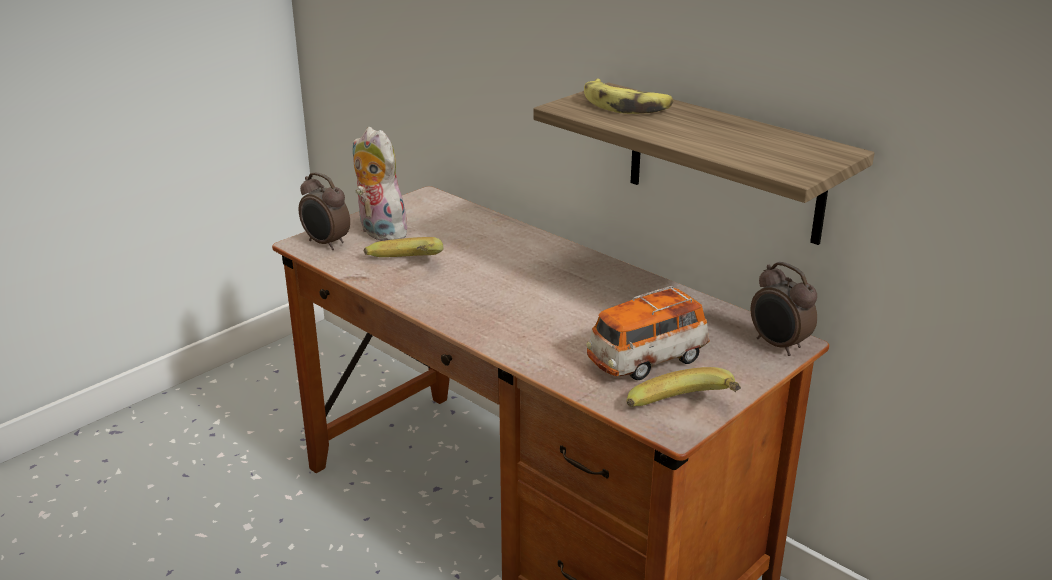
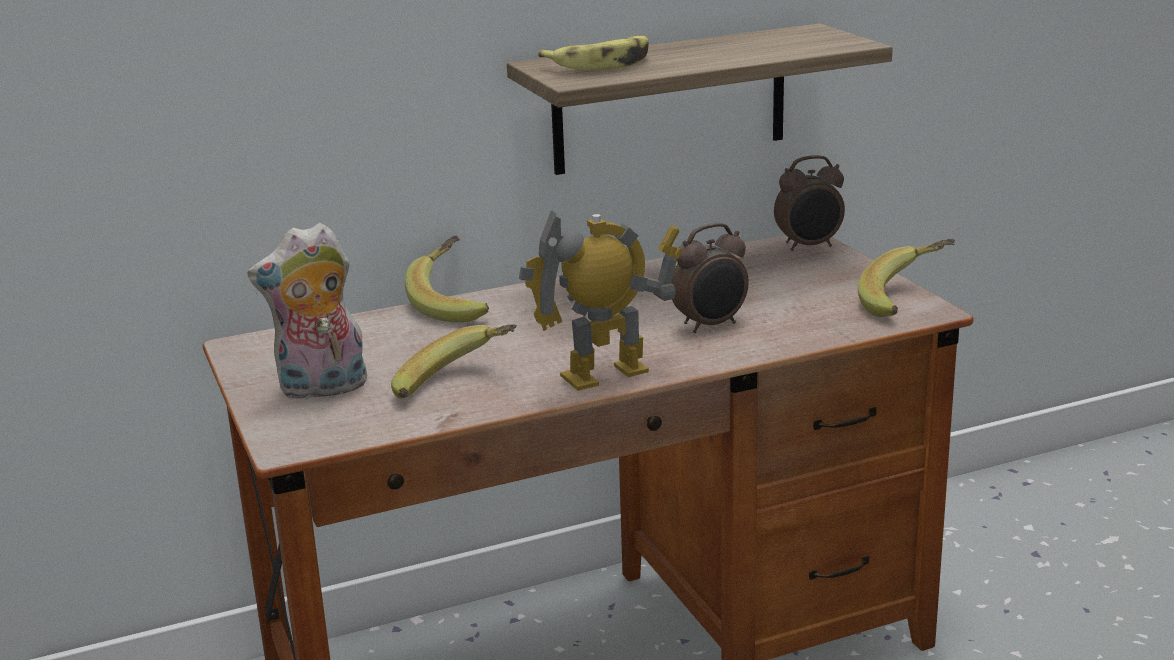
camera: 65 degrees left, 5 degrees down
alarm clock [299,172,350,250] -> alarm clock moved to [671,223,749,333]
toy car [587,285,710,380] -> none
none -> banana [405,235,489,323]
none -> toy robot [519,210,683,391]

